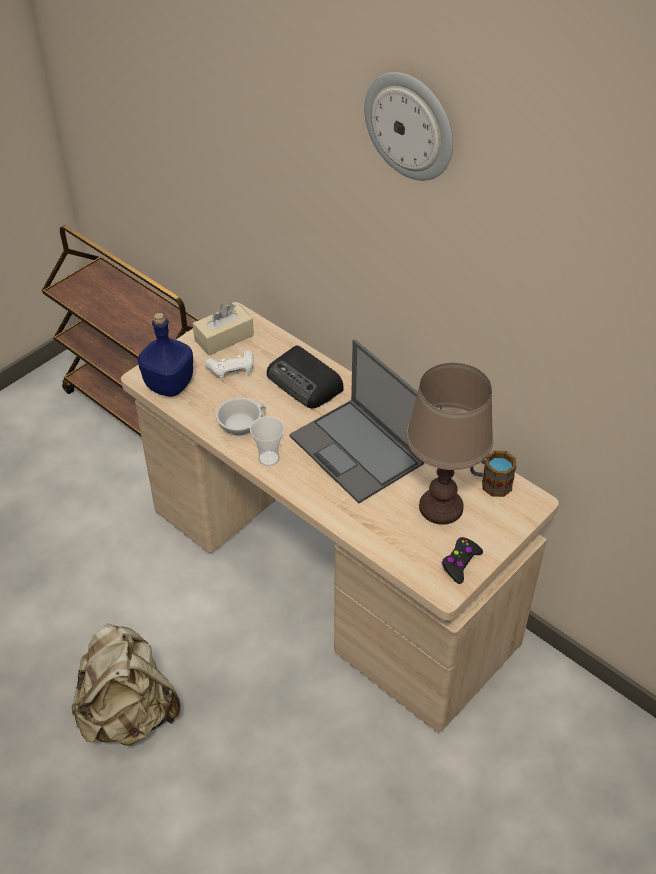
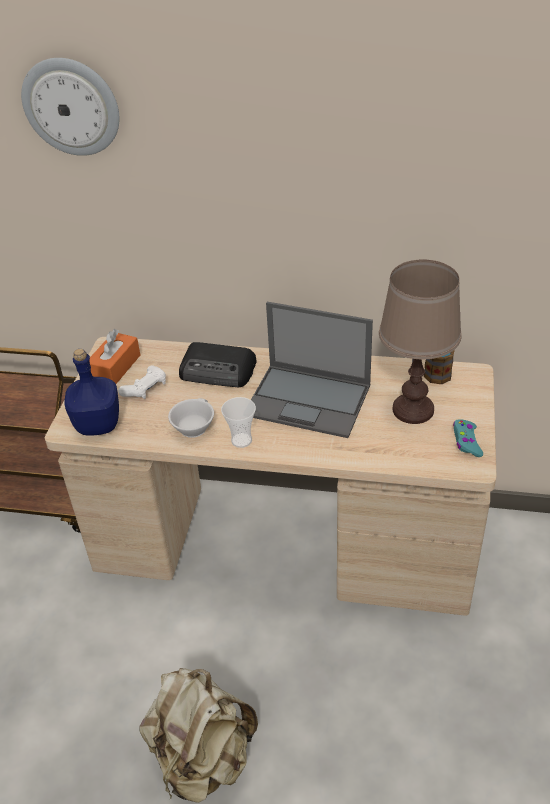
camera: 30 degrees left, 5 degrees down
beige tissue box [193,303,254,356] -> orange tissue box [89,329,140,384]
wall clock [364,72,453,181] -> wall clock moved to [21,58,119,156]
black game controller [442,537,483,584] -> turquoise game controller [453,419,483,457]

